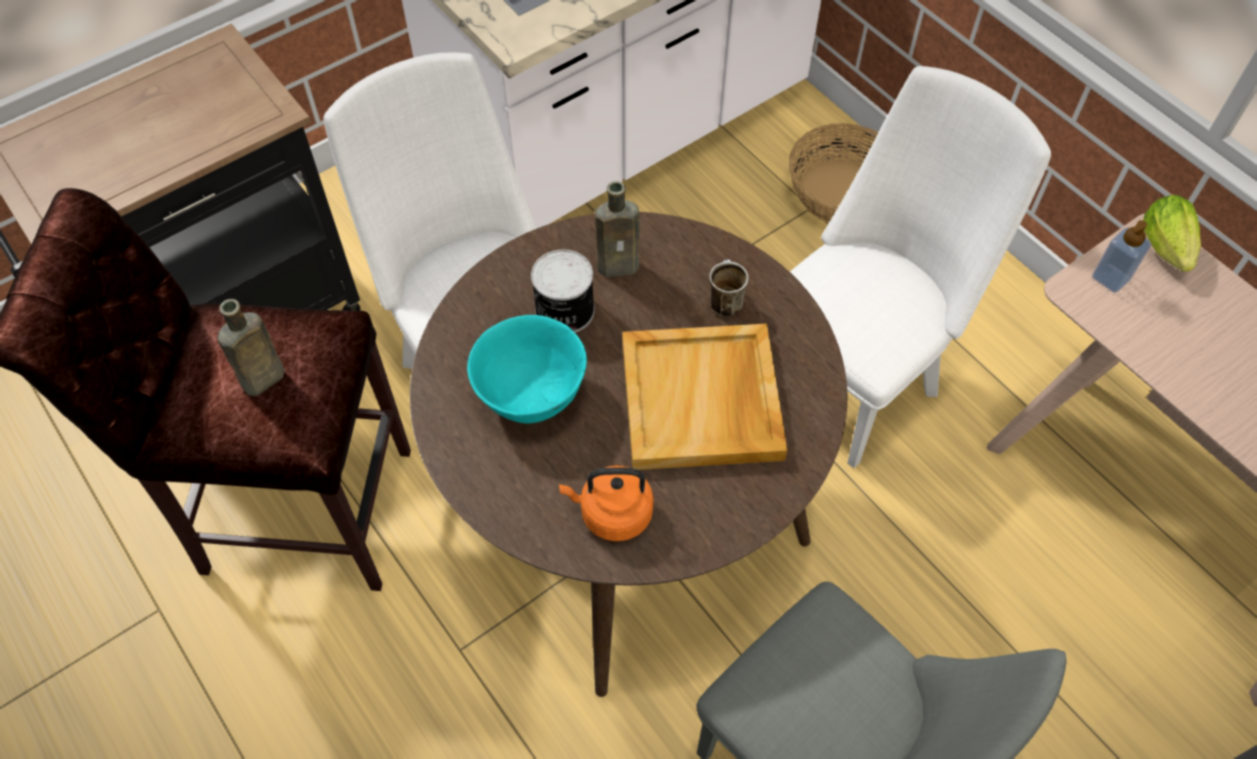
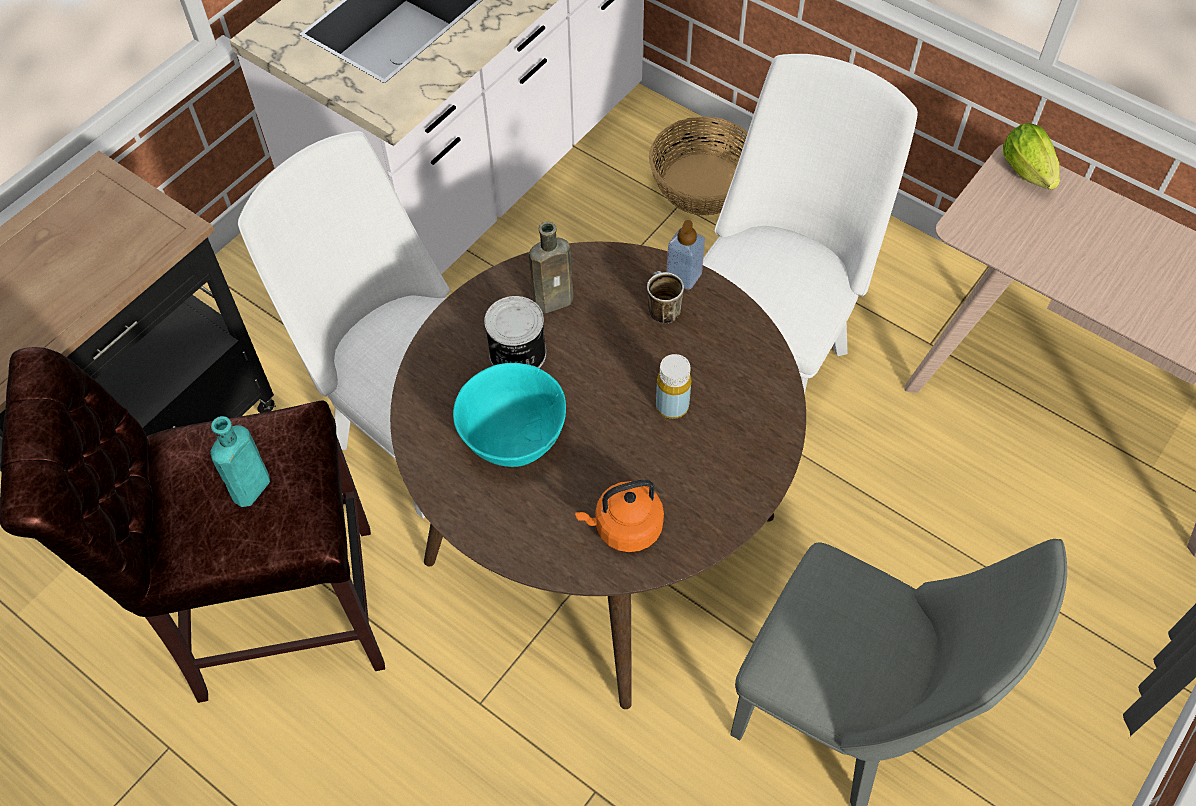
camera: 15 degrees left, 0 degrees up
brown bottle [218,299,284,396] -> turquoise bottle [210,416,270,507]
beige tray [622,324,787,470] -> yellow bottle [656,354,691,419]
soap dispenser [1092,220,1151,293] -> soap dispenser moved to [667,220,705,290]

